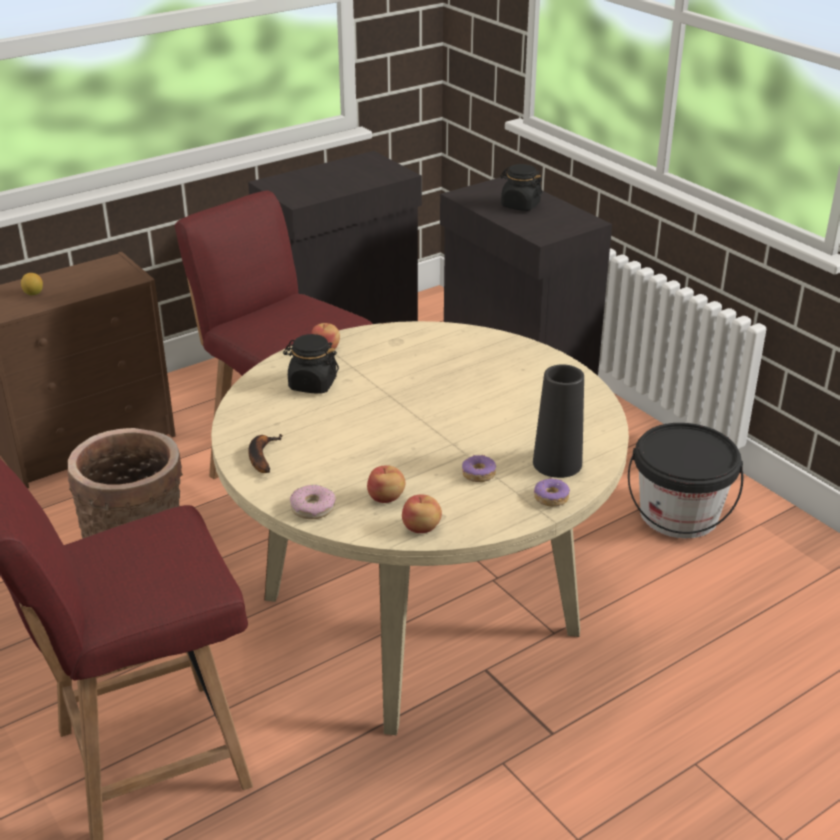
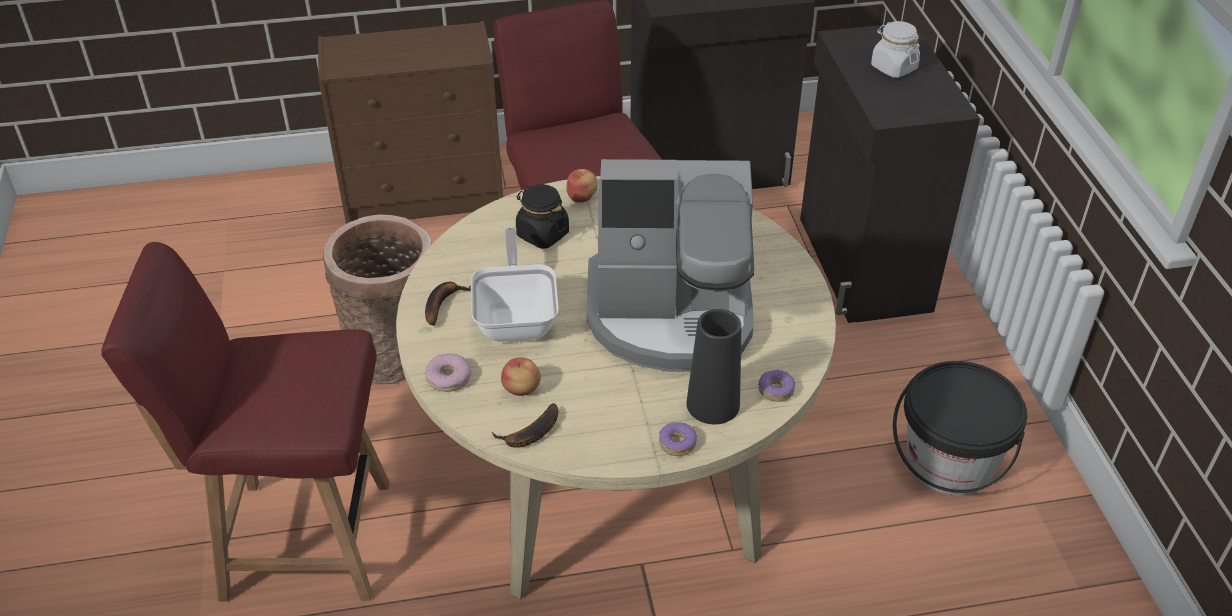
camera: 25 degrees right, 10 degrees up
lemon [21,273,43,295] -> none
apple [402,495,442,533] -> banana [492,403,558,448]
donut [462,455,496,482] -> donut moved to [758,369,795,402]
black jar [500,164,543,211] -> white jar [871,21,920,78]
none -> frying pan [471,227,559,342]
none -> coffee machine [586,159,754,372]

